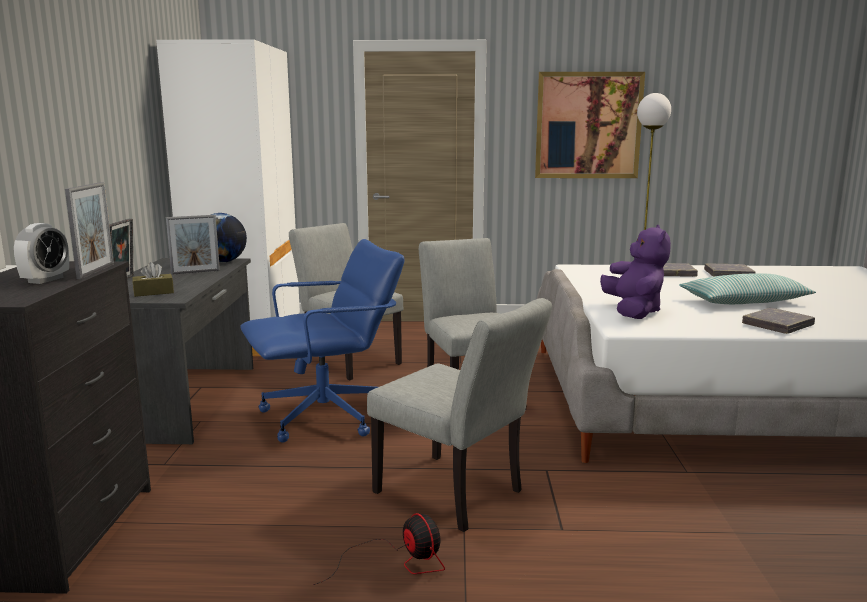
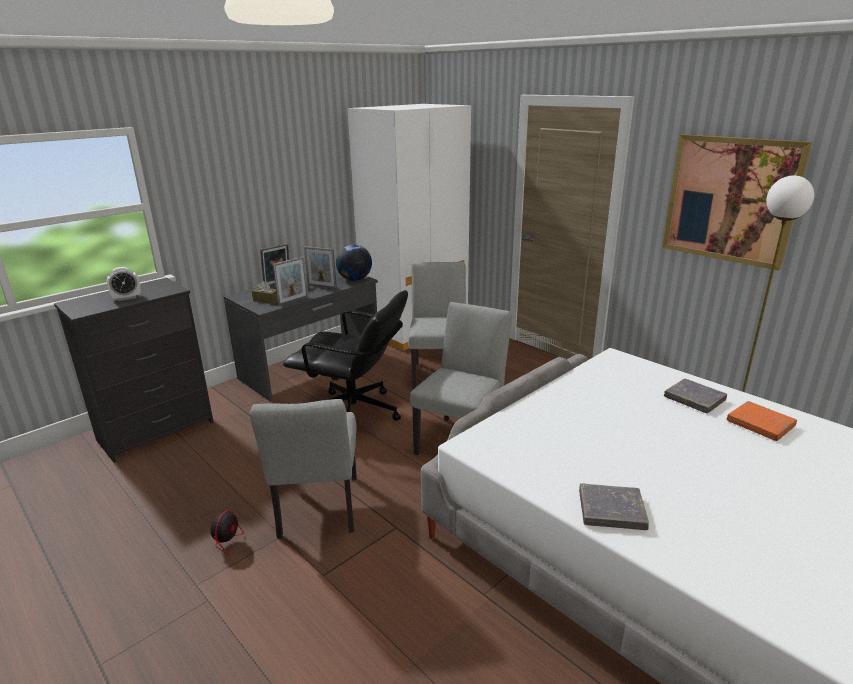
camera: 45 degrees right, 10 degrees up
picture frame [65,182,114,279] -> picture frame moved to [273,256,308,305]
blue office chair [240,239,404,443] -> black office chair [283,290,408,421]
purple plush toy [600,225,671,319] -> none
pillow [680,274,816,304] -> none
grey book [704,264,755,276] -> orange book [727,401,797,441]

